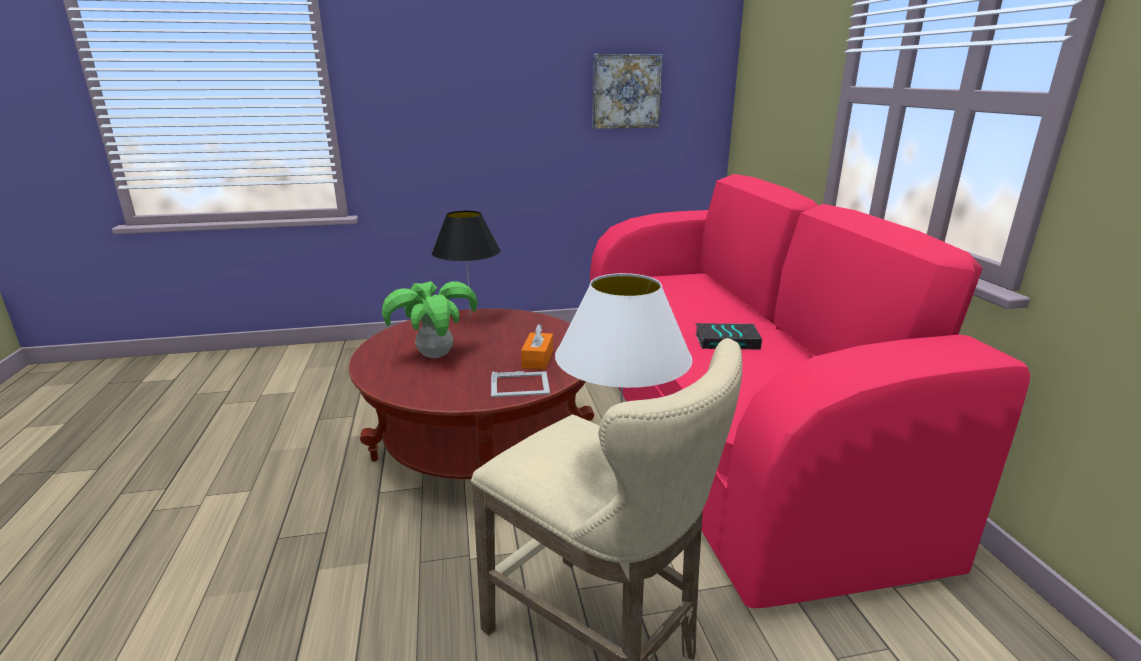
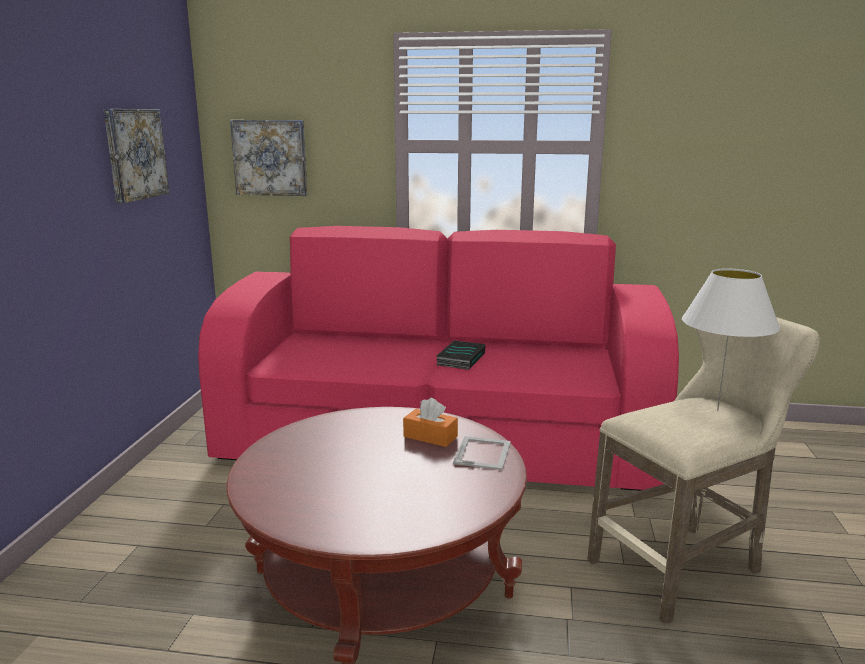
camera: 70 degrees left, 5 degrees down
potted plant [382,281,478,358] -> none
black table lamp [432,211,500,318] -> none
none -> picture [230,120,308,196]

